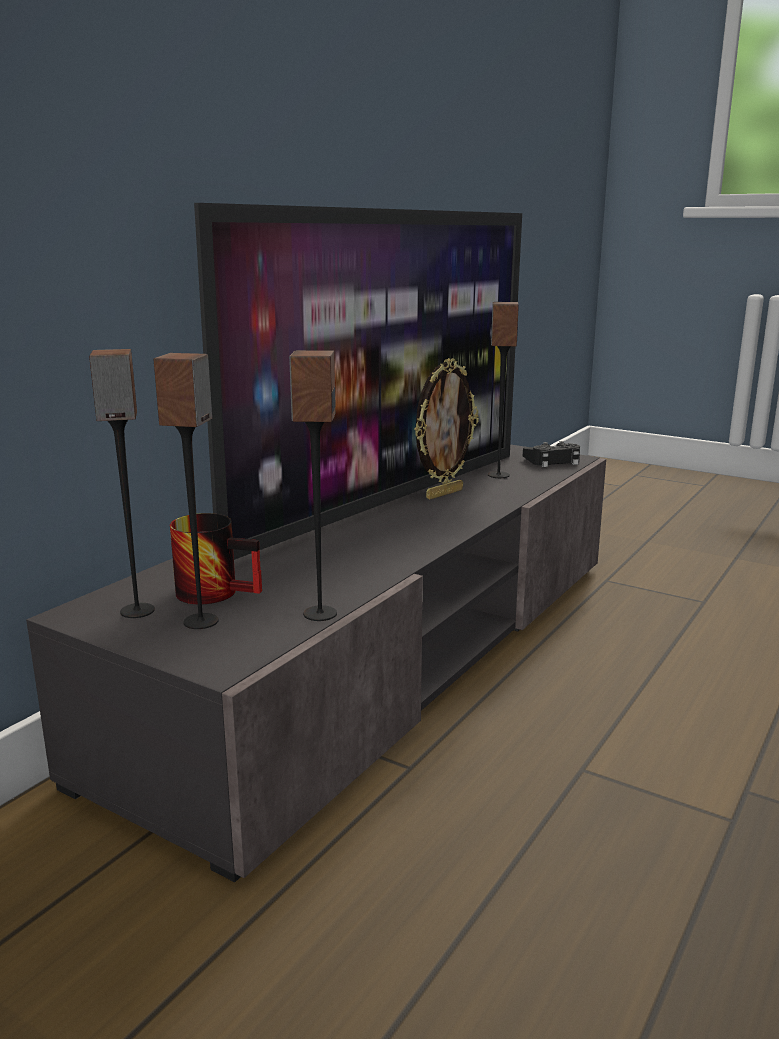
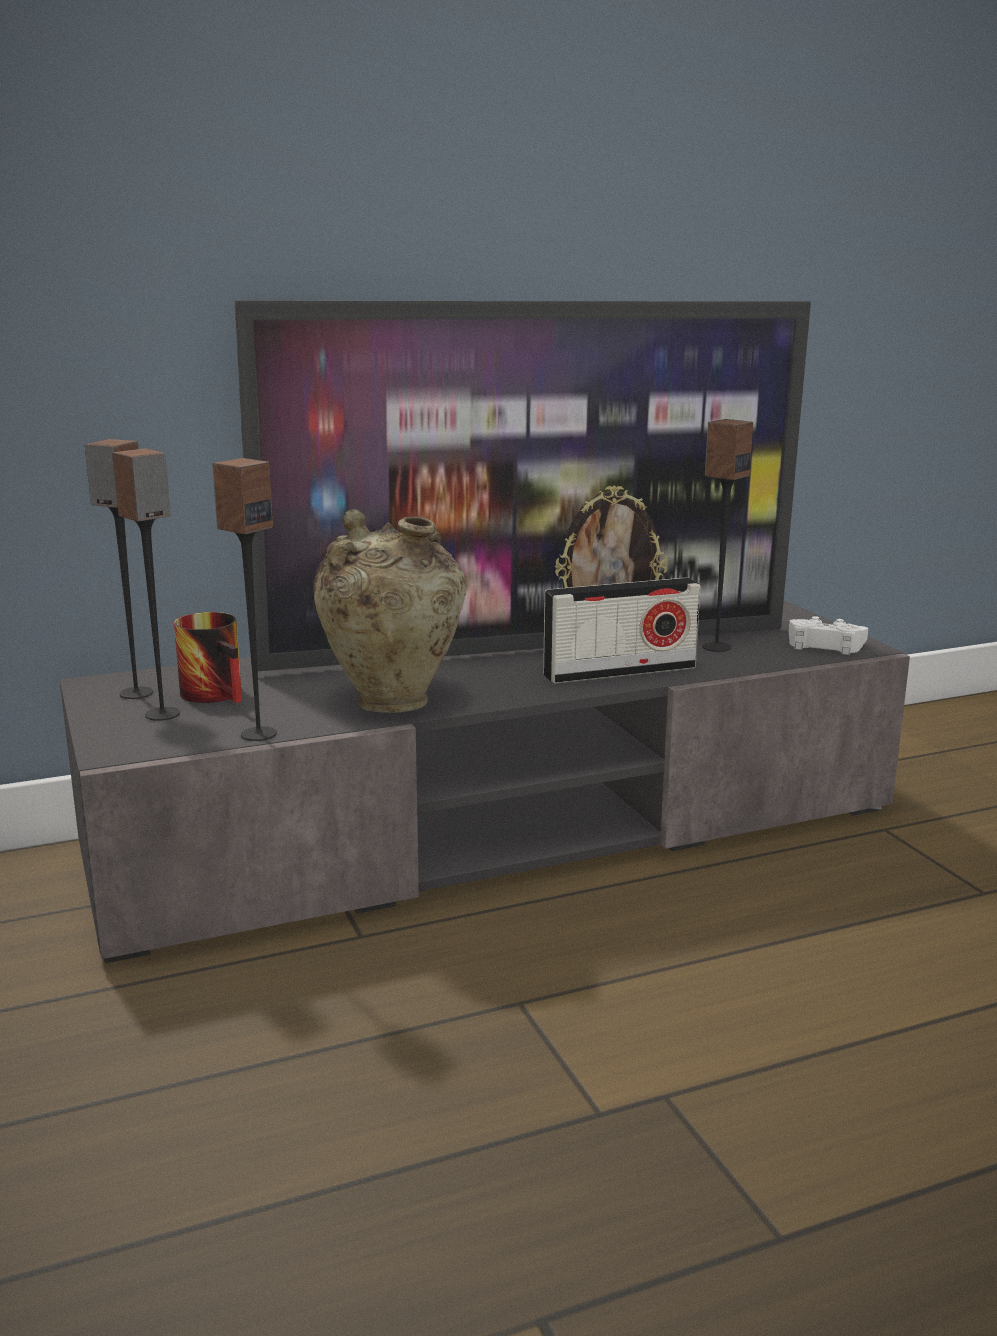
camera: 35 degrees right, 0 degrees up
black game controller [523,441,580,467] -> white game controller [789,616,868,655]
none -> beige vase [313,509,466,713]
none -> radio [543,578,700,684]

